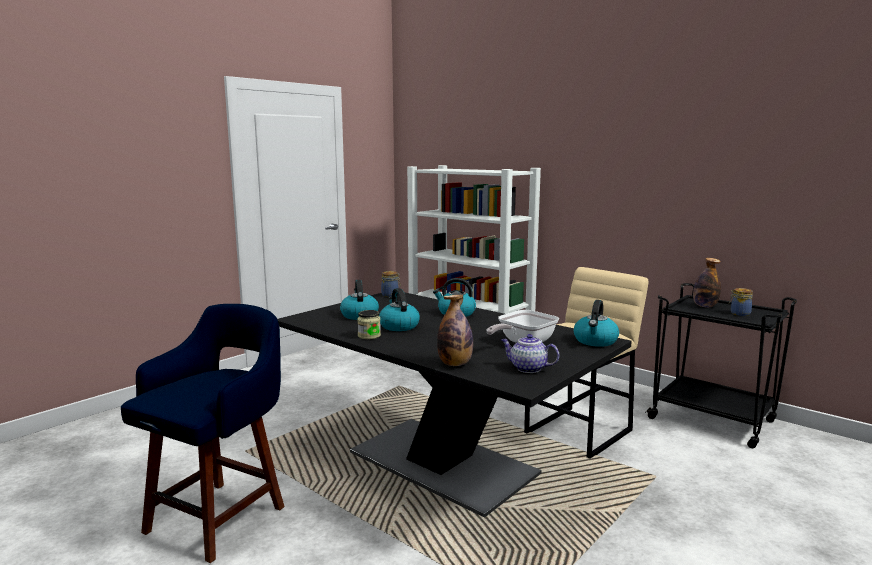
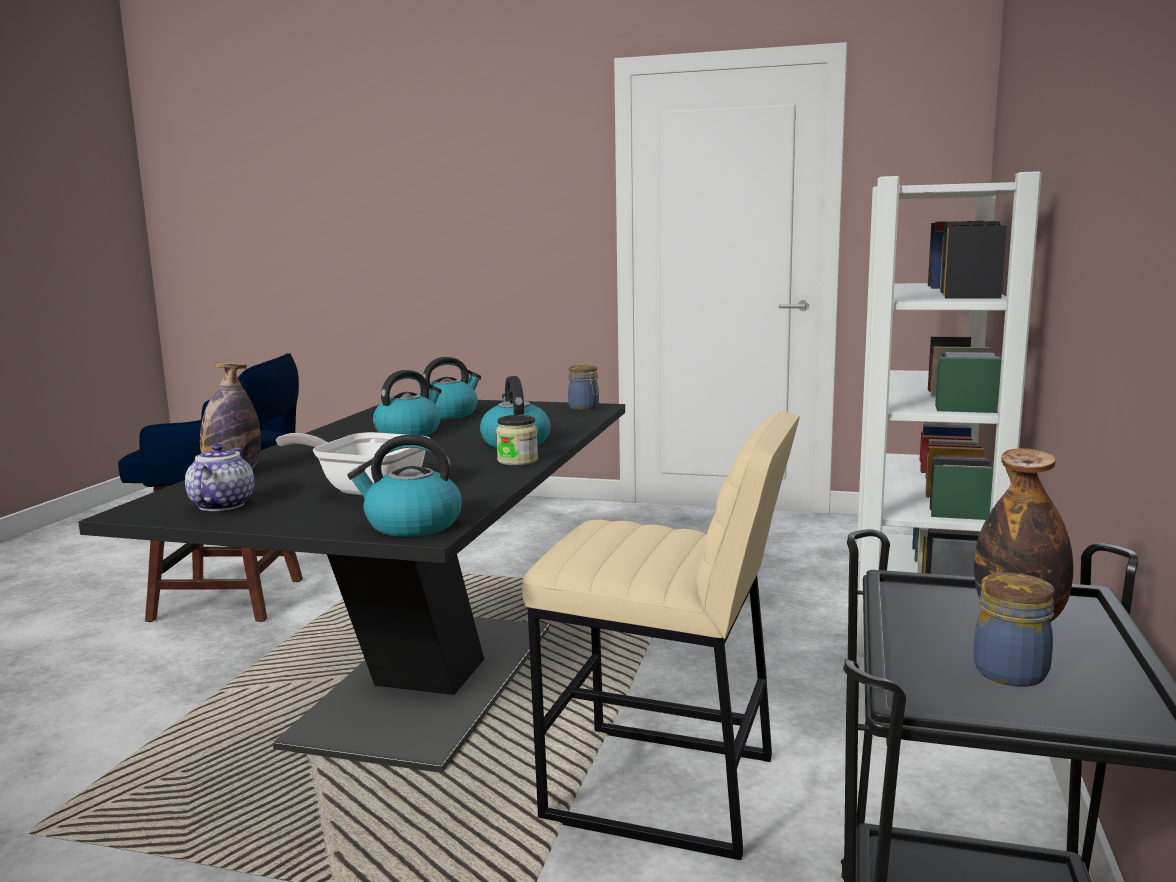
camera: 65 degrees right, 0 degrees up
jar [357,310,381,339] -> jar moved to [496,415,538,465]

